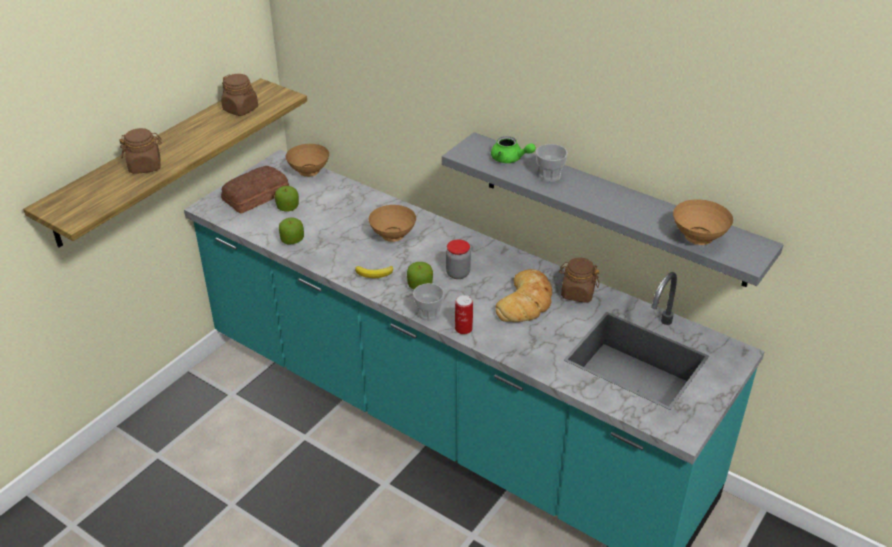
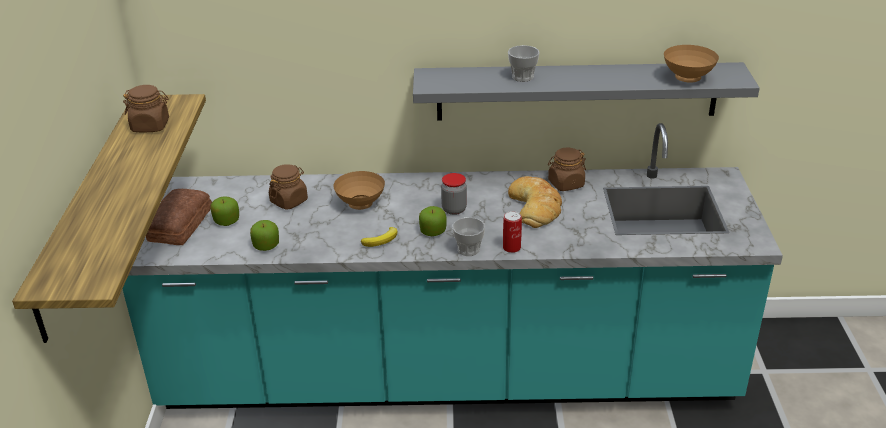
camera: 35 degrees left, 5 degrees down
brown jar [119,128,162,174] -> brown jar moved to [269,164,308,210]
brown bowl [286,144,329,177] -> none
green teapot [491,136,536,163] -> none

